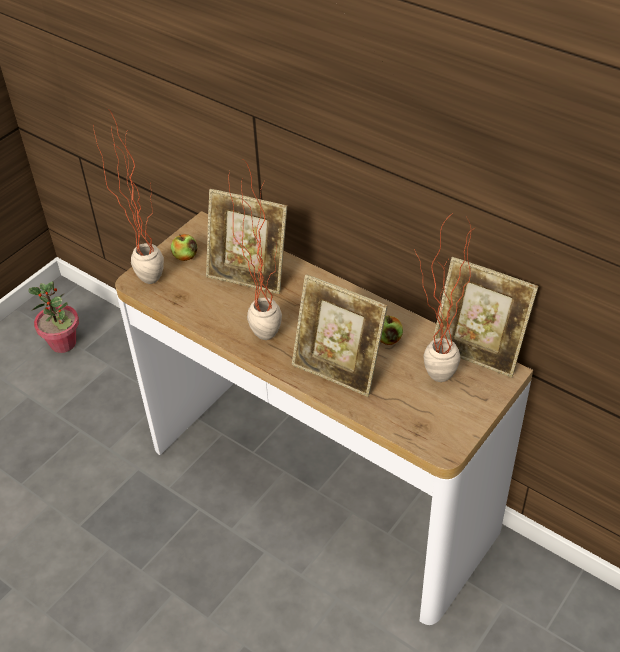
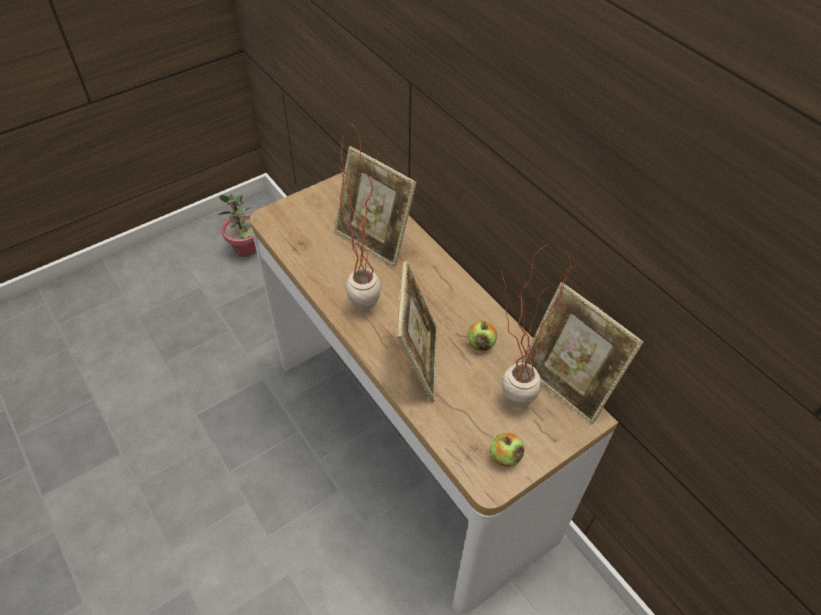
camera: 15 degrees right, 5 degrees up
potted plant [94,108,164,284] -> none
apple [171,234,197,261] -> apple moved to [490,432,524,467]
picture frame [292,274,388,397] -> picture frame turned 135 degrees counterclockwise [397,259,438,402]

